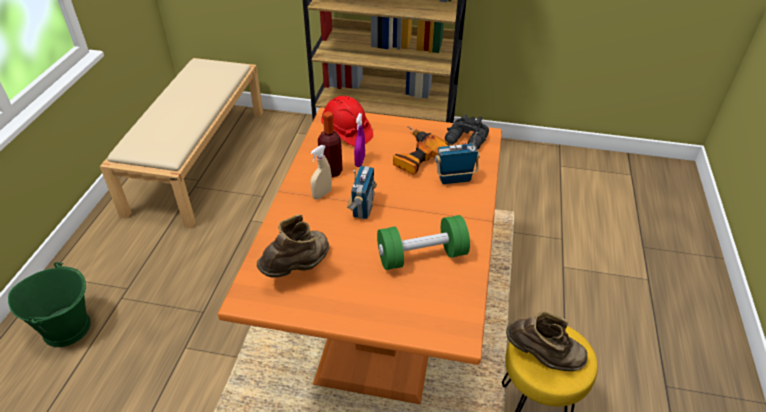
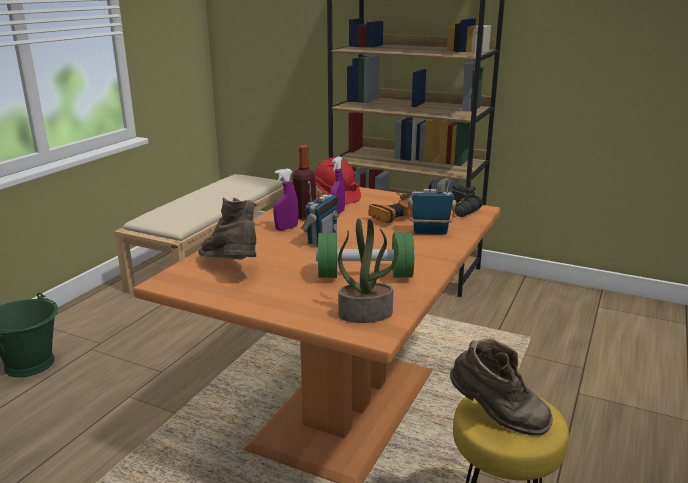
camera: 15 degrees right, 20 degrees down
brown boot [257,215,329,278] -> brown boot turned 90 degrees counterclockwise [198,198,257,259]
beige spray bottle [310,145,332,200] -> purple spray bottle [274,168,299,231]
none -> potted plant [338,218,399,323]

